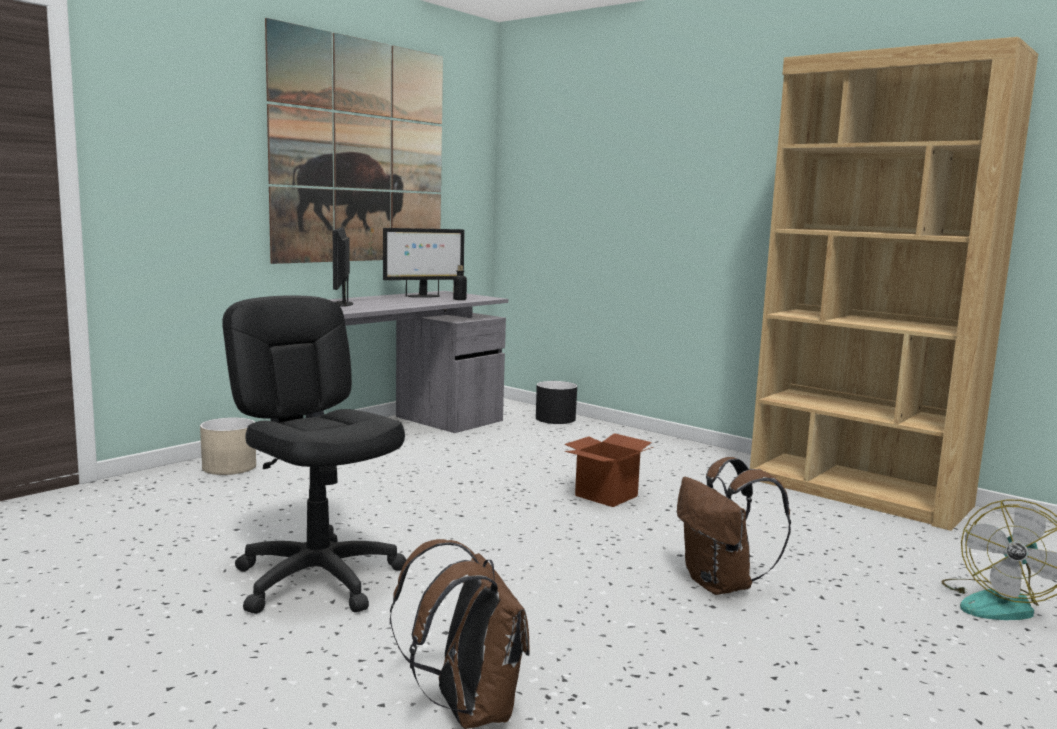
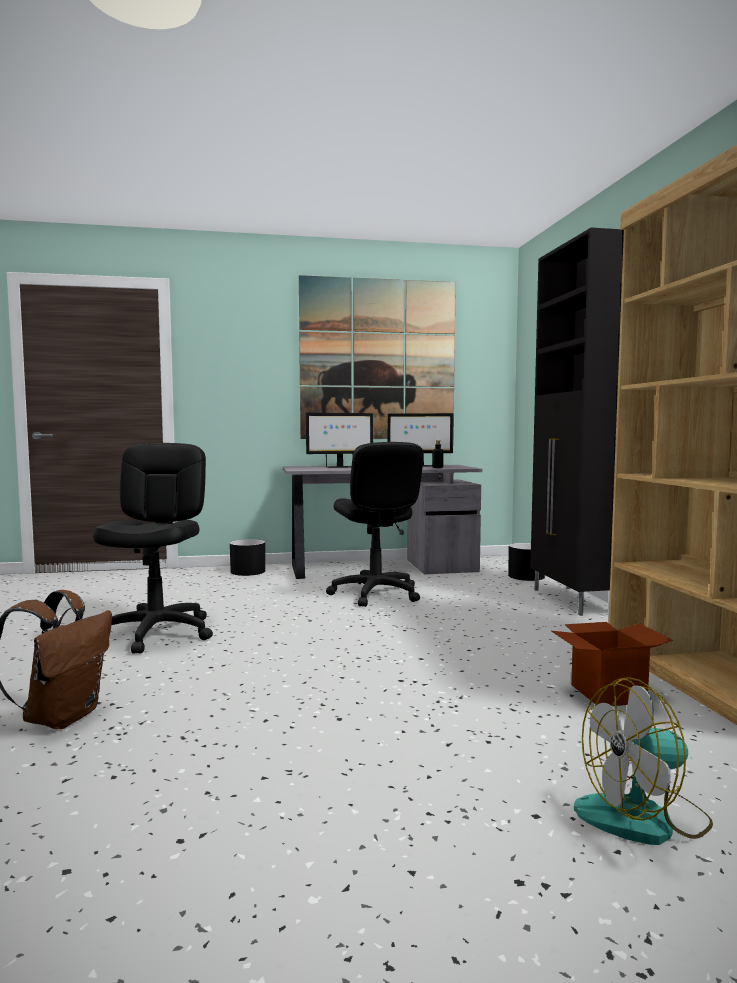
camera: 40 degrees right, 5 degrees down
beige planter [200,418,256,475] -> black planter [230,539,265,576]
monitor [333,227,353,307] -> monitor turned 135 degrees counterclockwise [306,413,373,468]
cardboard box [564,433,653,507] -> cardboard box moved to [551,622,673,706]
brown backpack [677,457,791,595] -> none
none -> black office chair [326,442,424,607]
none -> black cabinet [530,228,624,616]

